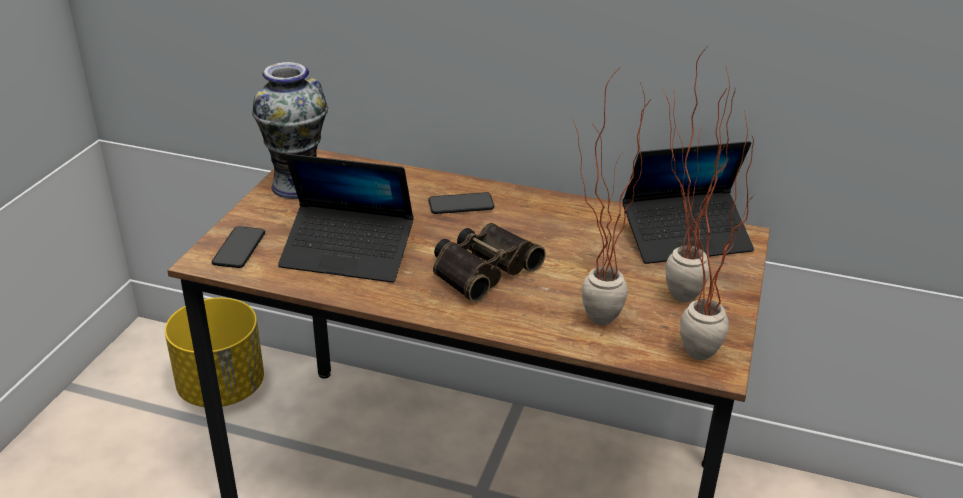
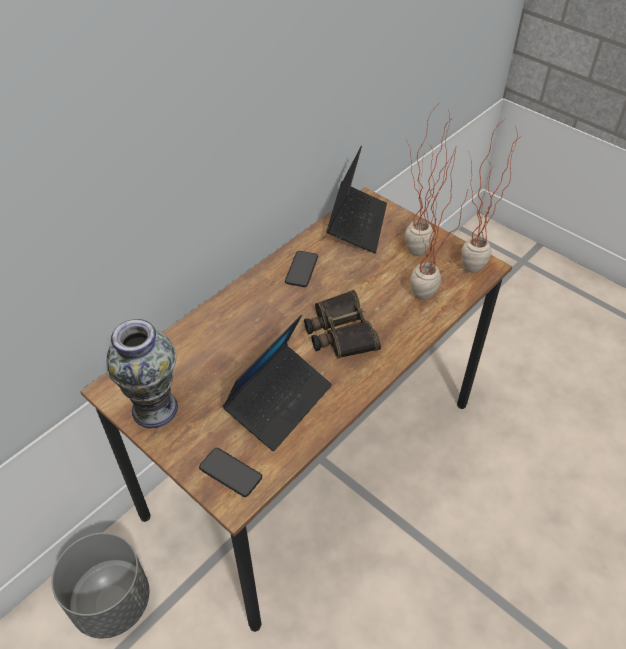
camera: 65 degrees left, 15 degrees up
yellow planter [165,297,264,407] -> grey planter [52,533,149,639]
phone [428,192,494,214] -> phone moved to [285,251,318,287]

